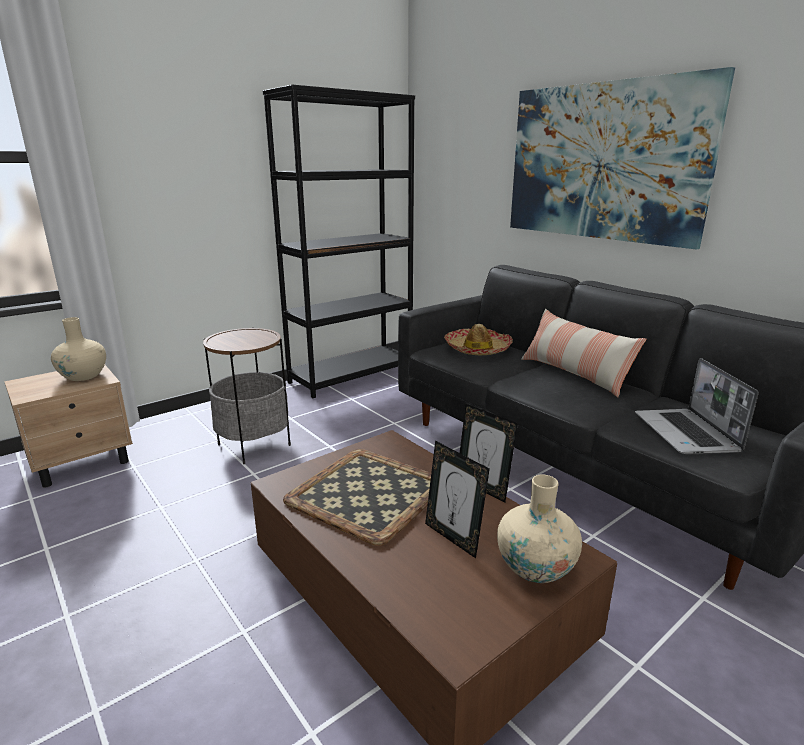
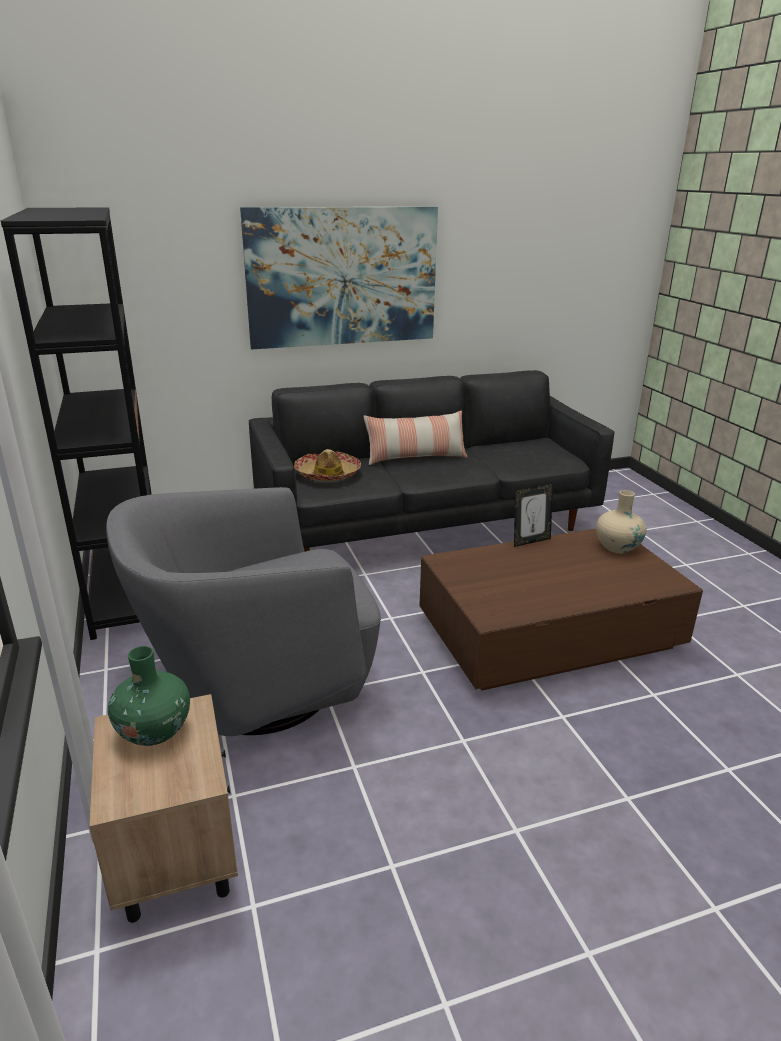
camera: 70 degrees left, 5 degrees up
beige vase [51,317,106,381] -> green vase [108,646,190,746]
side table [203,327,291,464] -> grey armchair [106,487,381,736]
tray [283,449,431,546] -> none
picture frame [425,441,490,558] -> none
laptop [635,358,758,455] -> none

